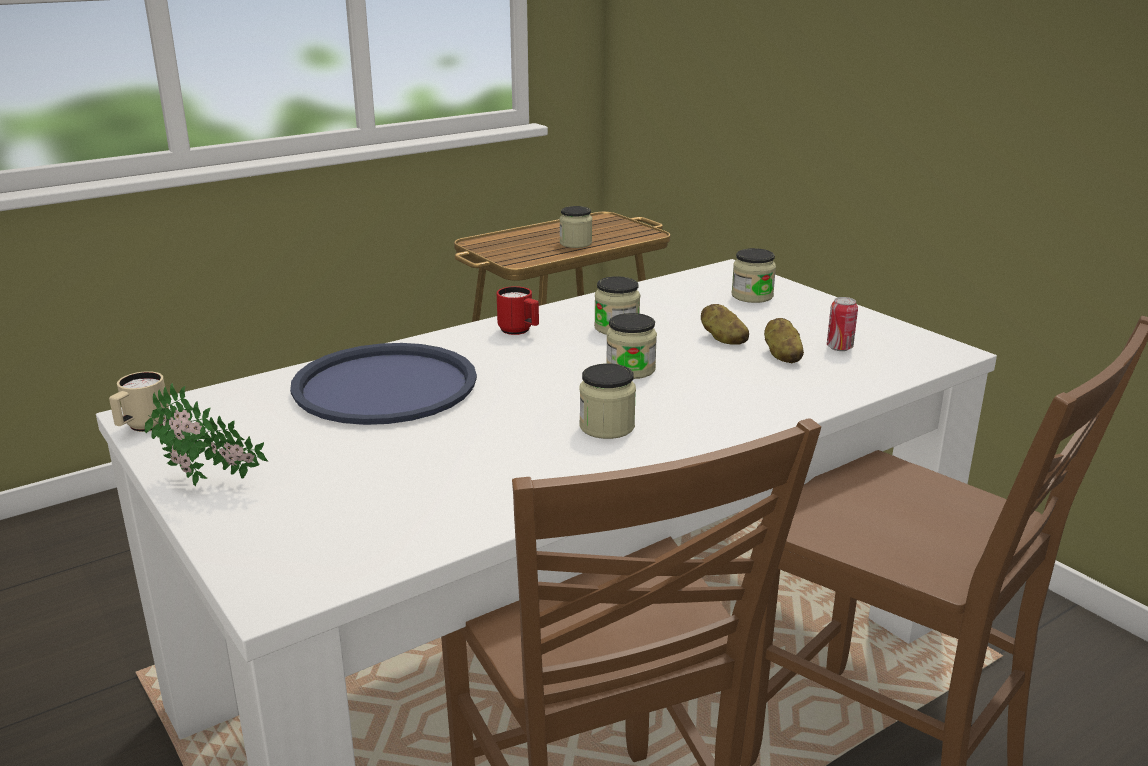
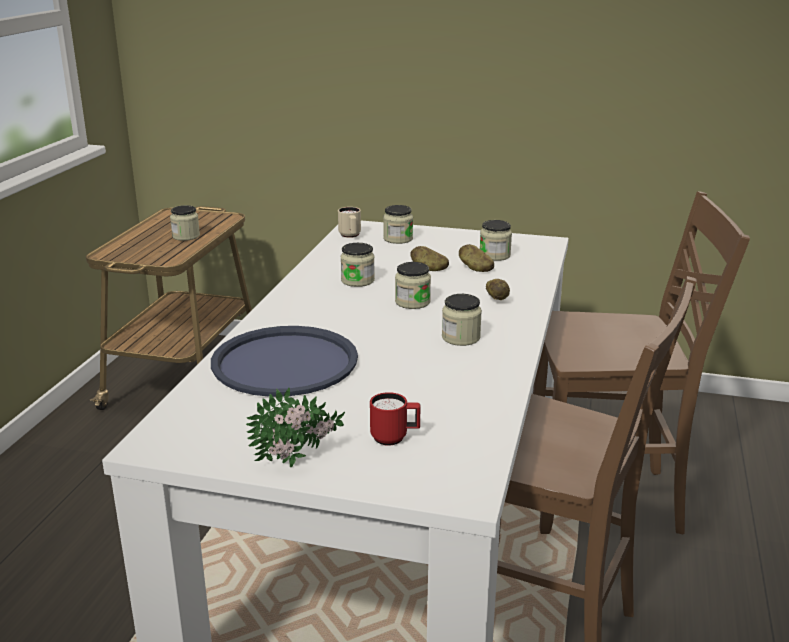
camera: 40 degrees left, 0 degrees up
beige mug [109,371,169,432] -> beige mug moved to [338,207,361,238]
red mug [497,286,539,335] -> red mug moved to [370,392,420,446]
can [827,297,858,351] -> jar [480,220,512,261]
none -> potato [486,279,510,300]

